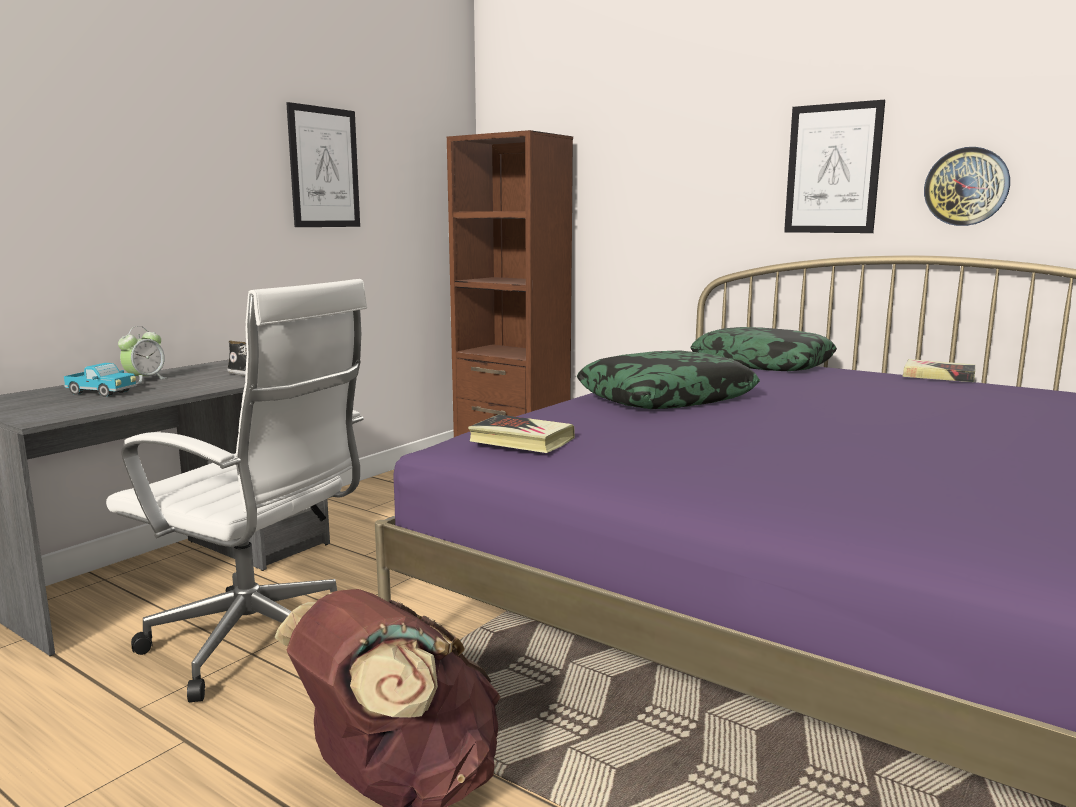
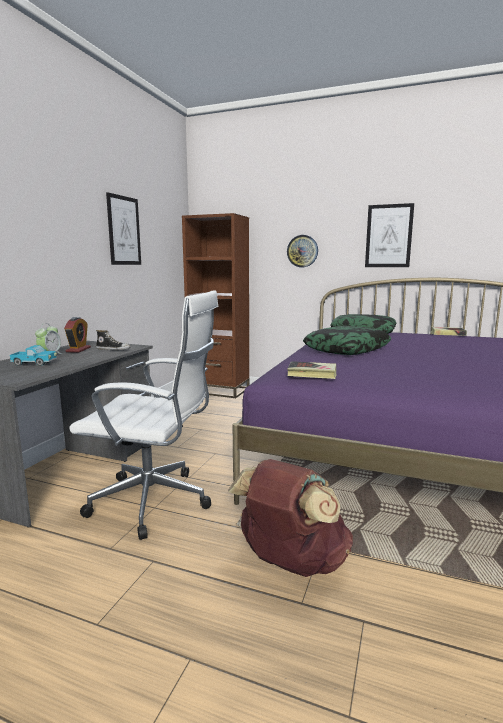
camera: 15 degrees left, 0 degrees up
wall clock [924,147,1010,226] -> wall clock moved to [287,235,318,267]
none -> alarm clock [64,317,91,352]

